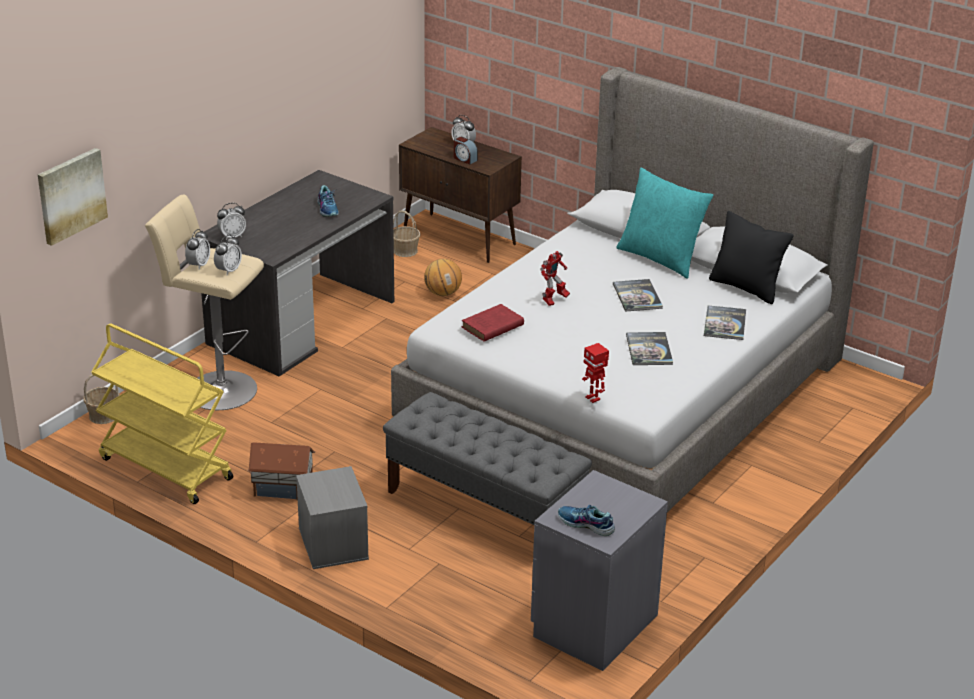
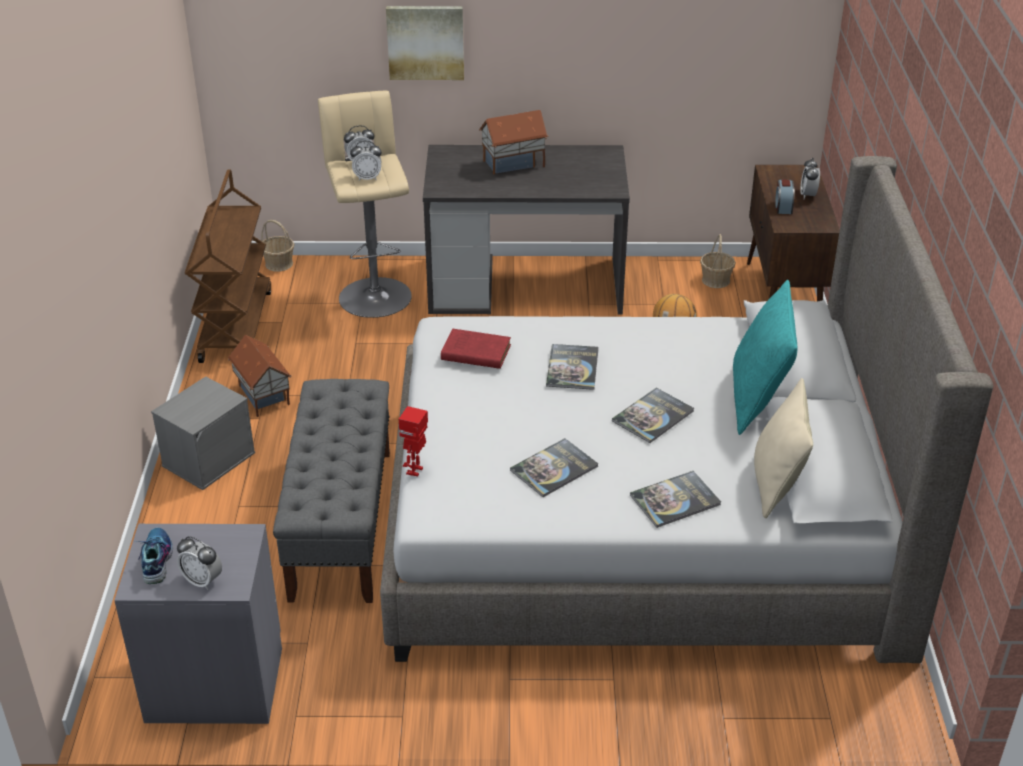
camera: 55 degrees right, 5 degrees up
picture [38,148,108,246] -> picture moved to [386,6,464,80]
yellow cart [91,323,233,504] -> brown cart [185,169,271,363]
alarm clock [217,203,246,240] -> alarm clock moved to [177,536,222,590]
shoe [317,185,339,217] -> none
toy robot [540,251,570,306] -> book [546,344,599,390]
black pillow [709,211,794,304] -> beige pillow [754,378,813,518]
none -> toy house [479,110,548,175]

